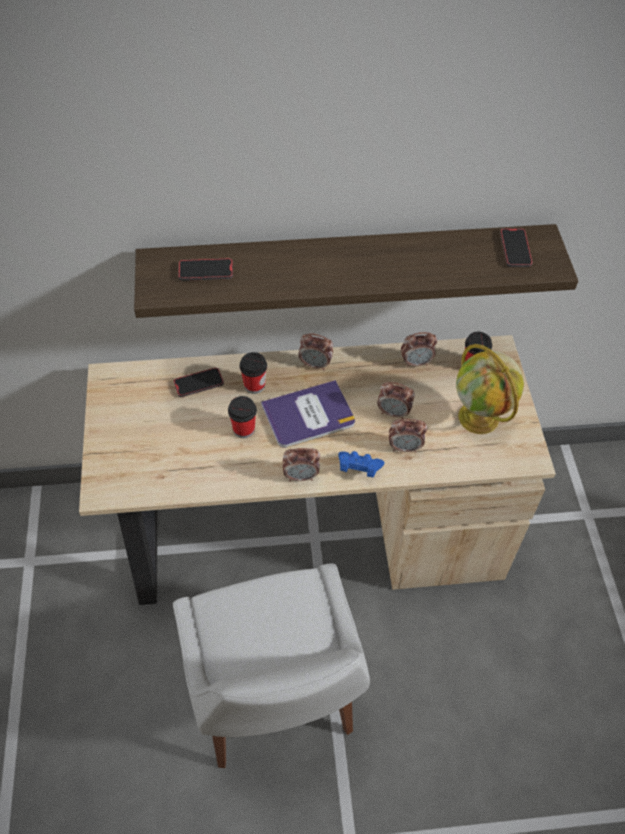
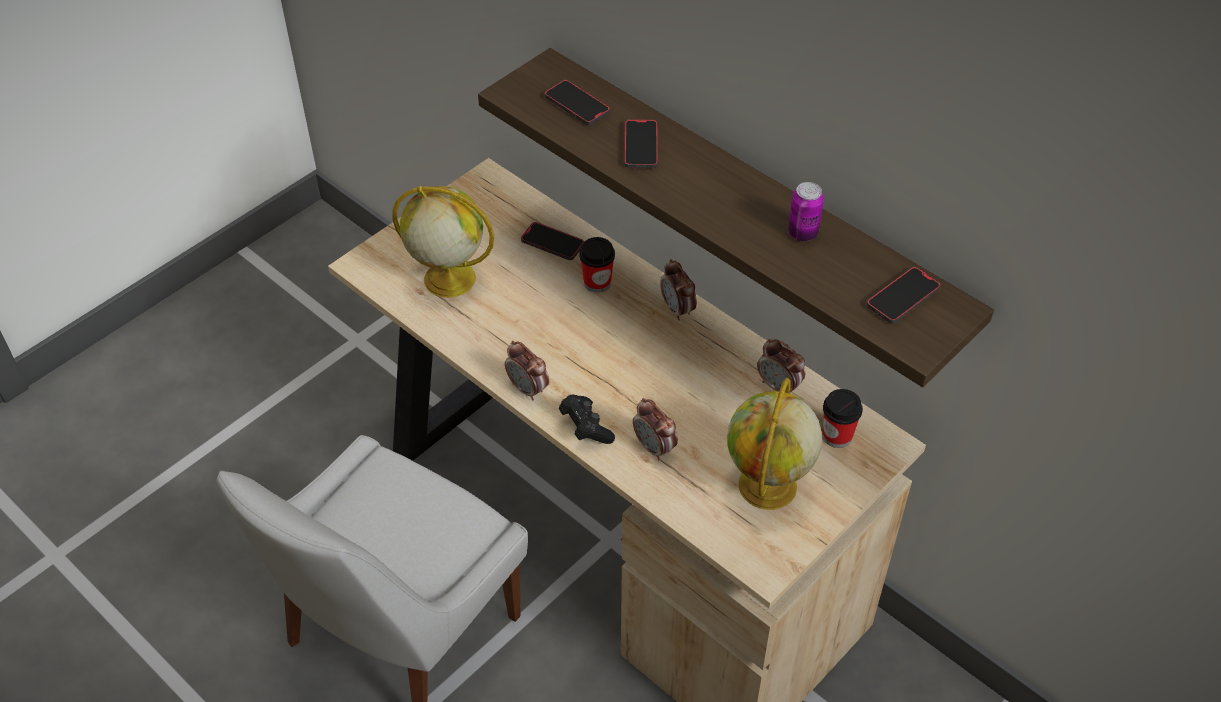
camera: 50 degrees right, 5 degrees down
cup [228,396,257,438] -> none
book [261,380,355,448] -> none
blue game controller [338,451,384,477] -> black game controller [559,395,615,444]
alarm clock [377,382,415,419] -> none
none -> globe [392,186,494,298]
none -> phone [624,120,658,168]
none -> can [788,182,824,241]

